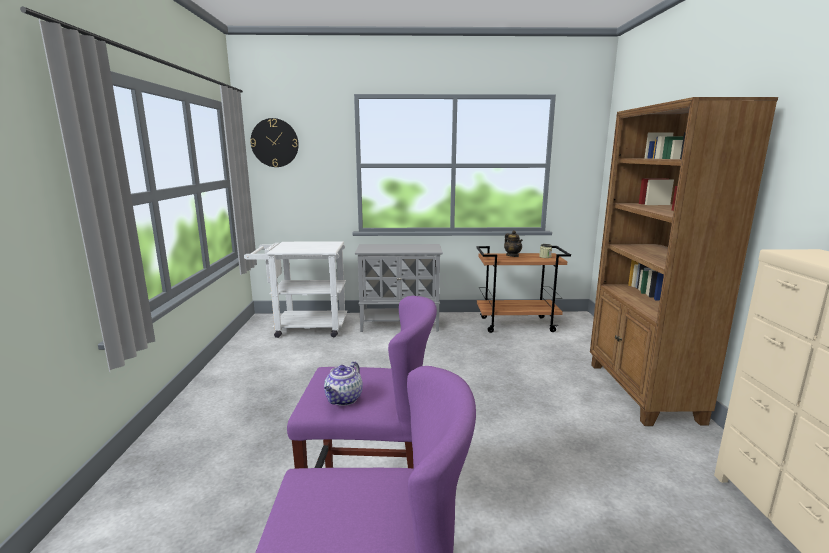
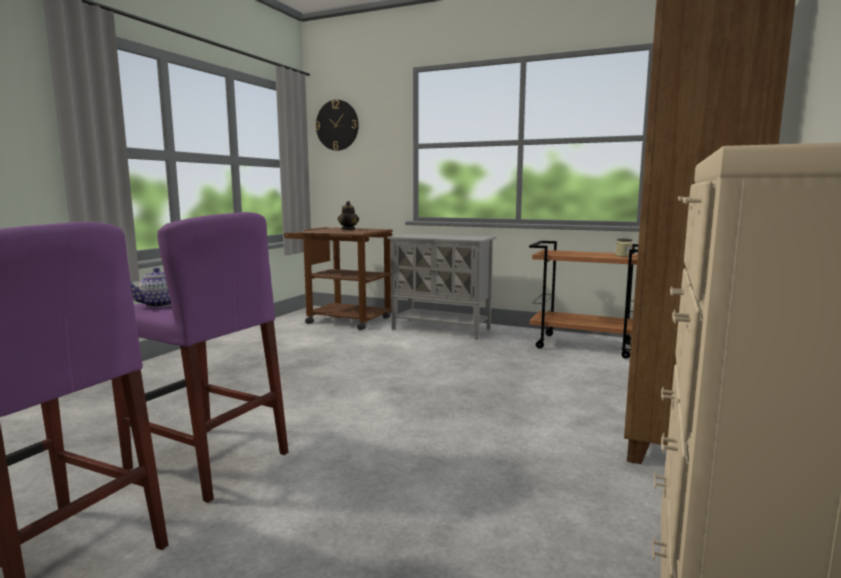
camera: 25 degrees right, 5 degrees down
white cart [244,241,347,338] -> brown cart [284,227,393,330]
teapot [504,230,523,257] -> teapot moved to [338,201,359,230]

